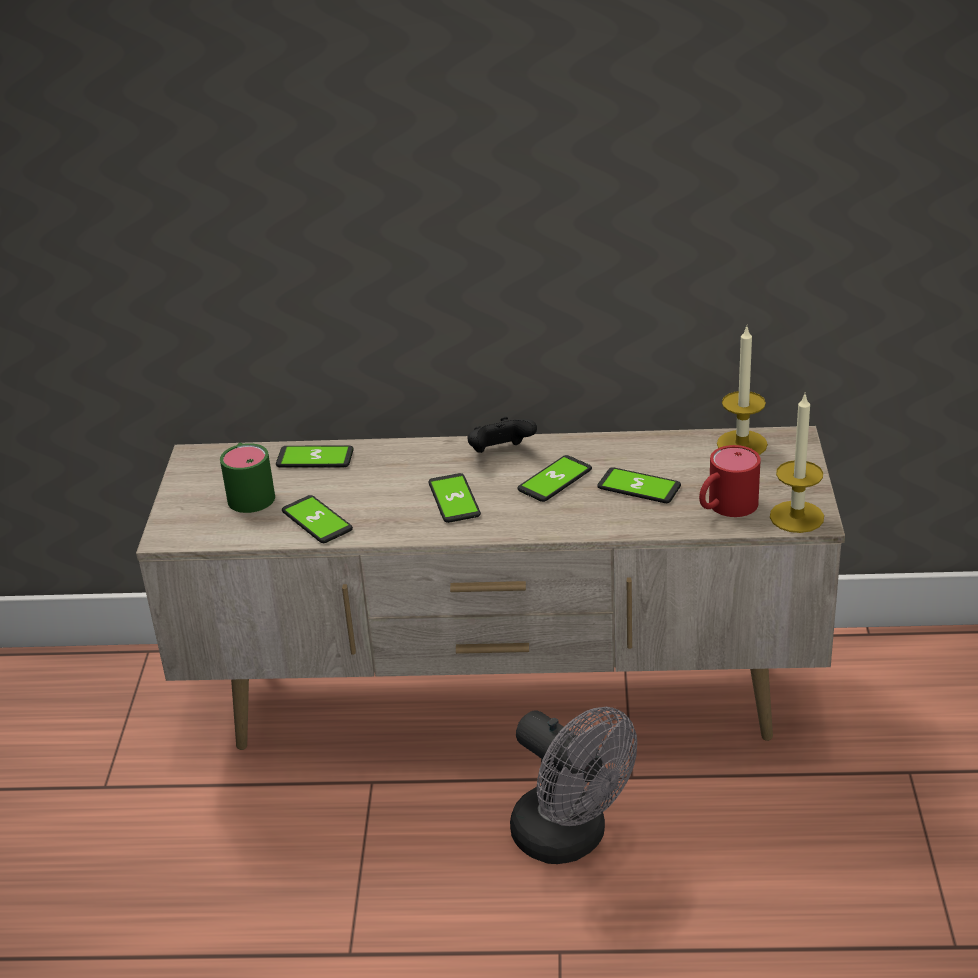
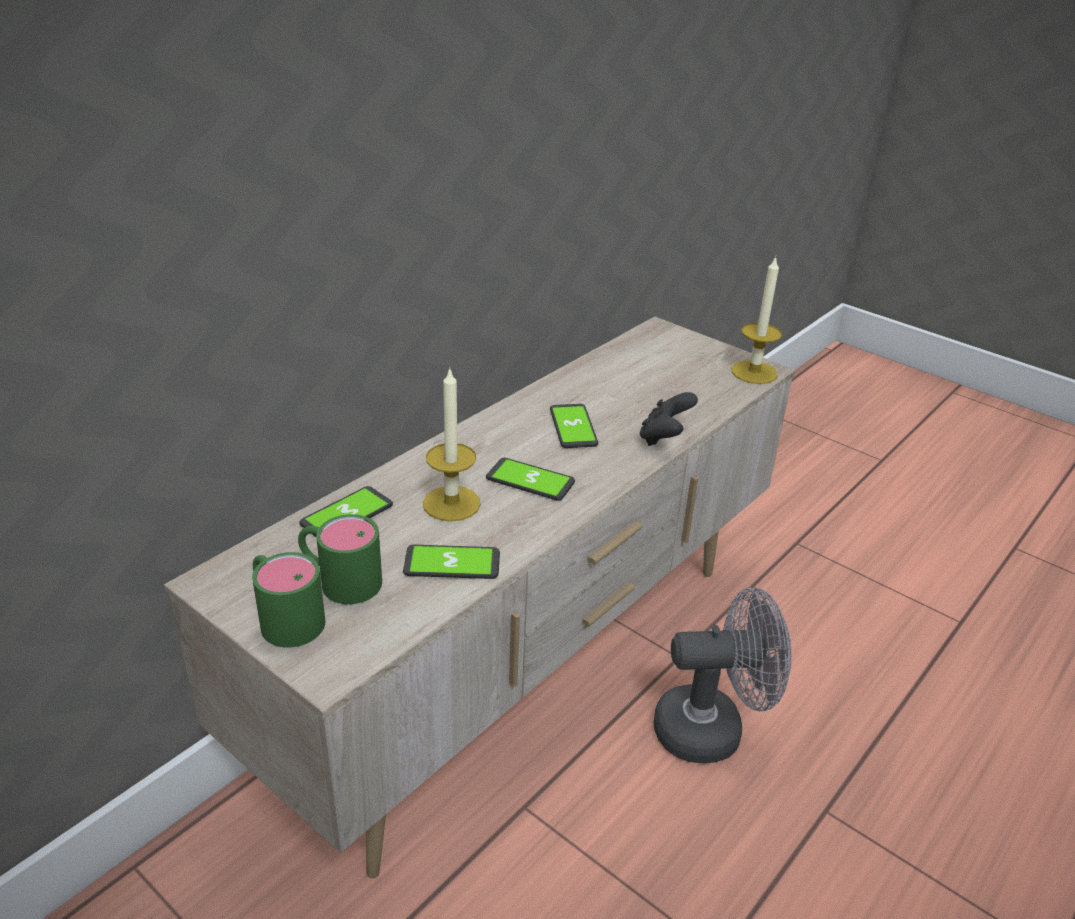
camera: 55 degrees left, 0 degrees up
black game controller [467,417,537,453] -> black game controller moved to [640,392,698,446]
phone [597,467,681,503] -> none
red mug [699,445,761,517] -> none
candle [717,327,768,455] -> candle moved to [423,367,481,521]
none -> green mug [252,552,325,648]

